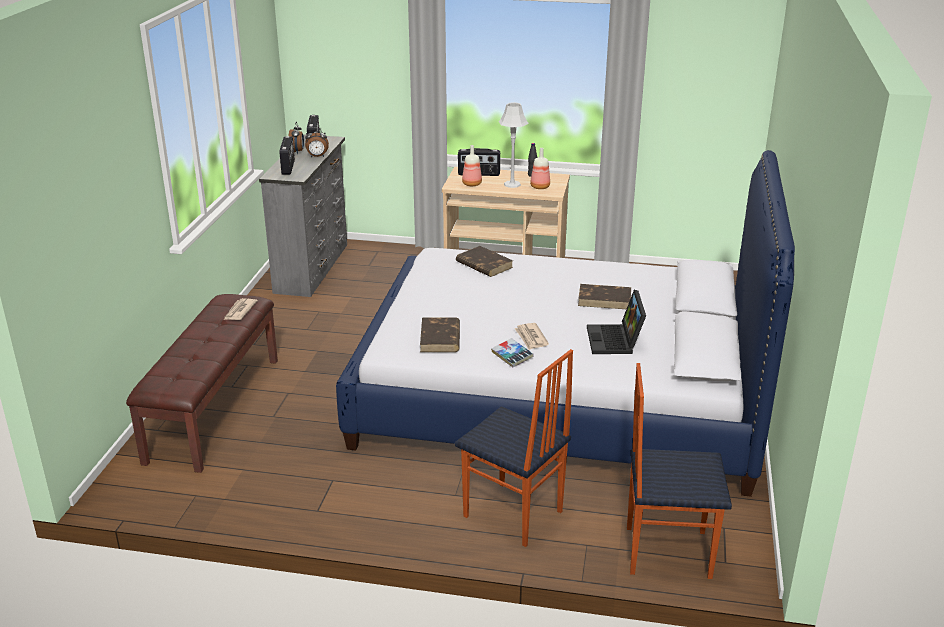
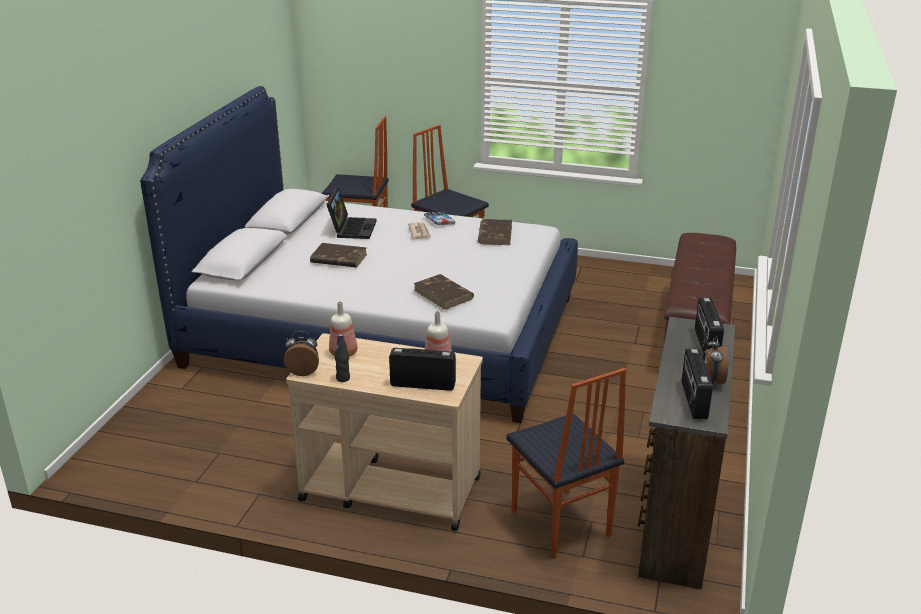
camera: 175 degrees left, 0 degrees up
newspaper [224,298,258,320] -> none
grey dresser [259,134,347,297] -> brown dresser [638,317,735,590]
alarm clock [305,127,329,157] -> alarm clock moved to [284,331,319,376]
grey table lamp [498,102,529,188] -> none
none -> chair [506,368,626,559]

